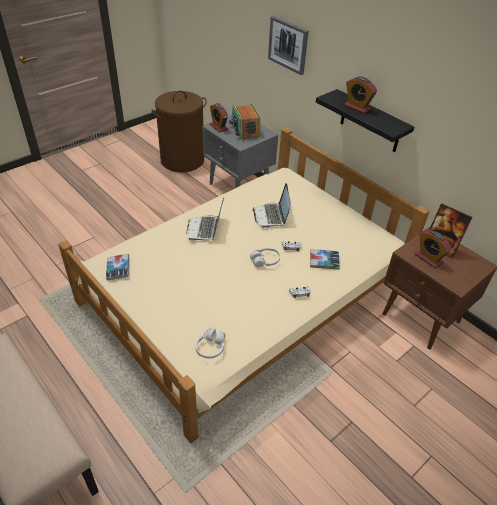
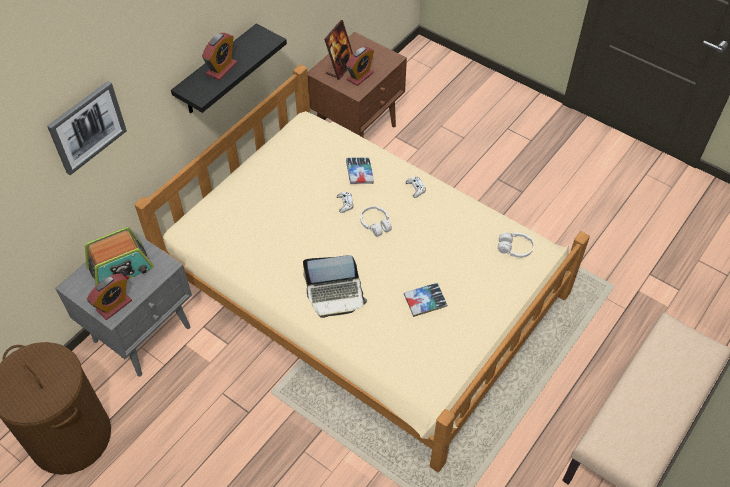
camera: 100 degrees left, 10 degrees up
book [106,254,129,281] -> book moved to [404,283,447,317]
laptop [253,183,291,228] -> none

